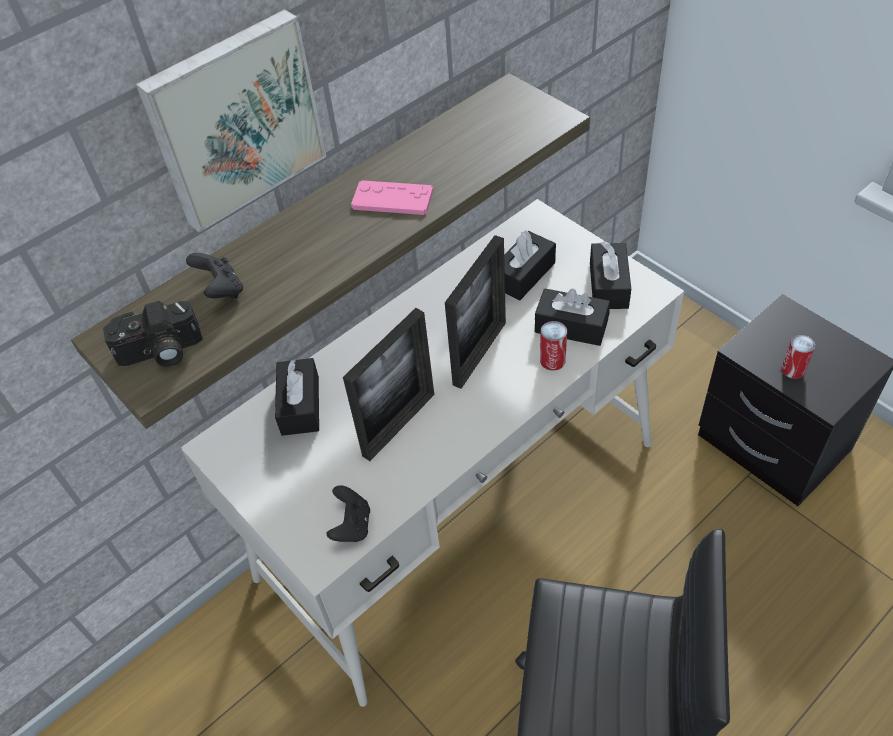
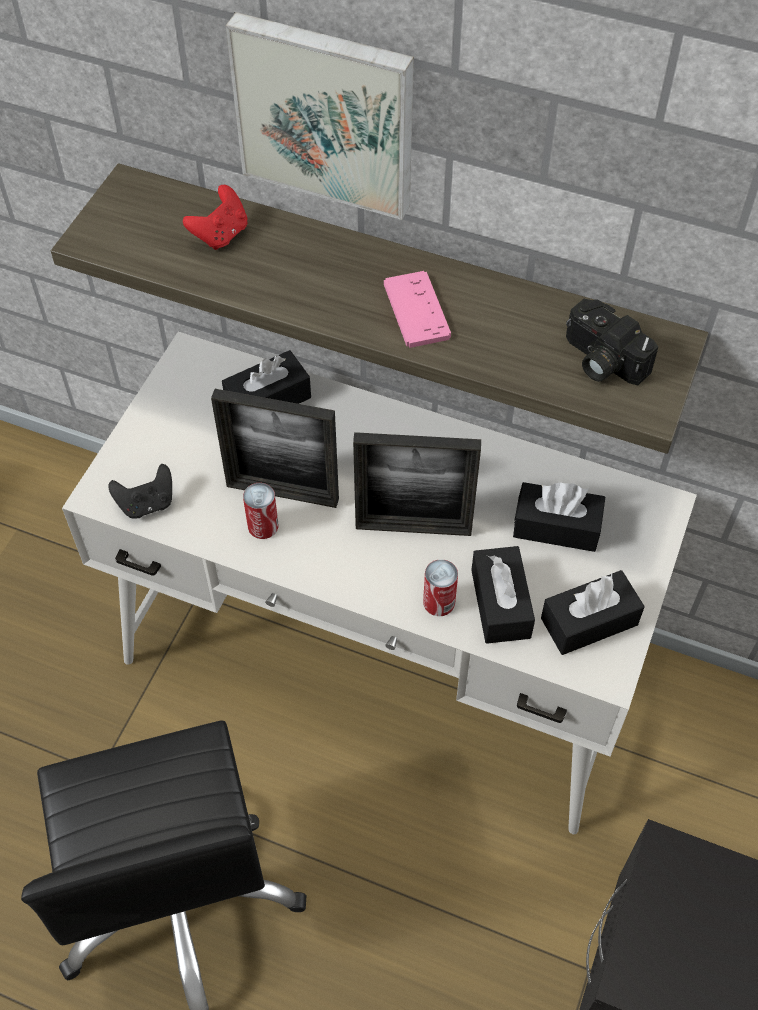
camera: 60 degrees right, 5 degrees up
camera [103,301,203,367] -> camera moved to [566,299,658,385]
black game controller [186,253,243,299] -> red game controller [183,185,247,250]
can [781,335,815,379] -> can moved to [243,483,278,539]

